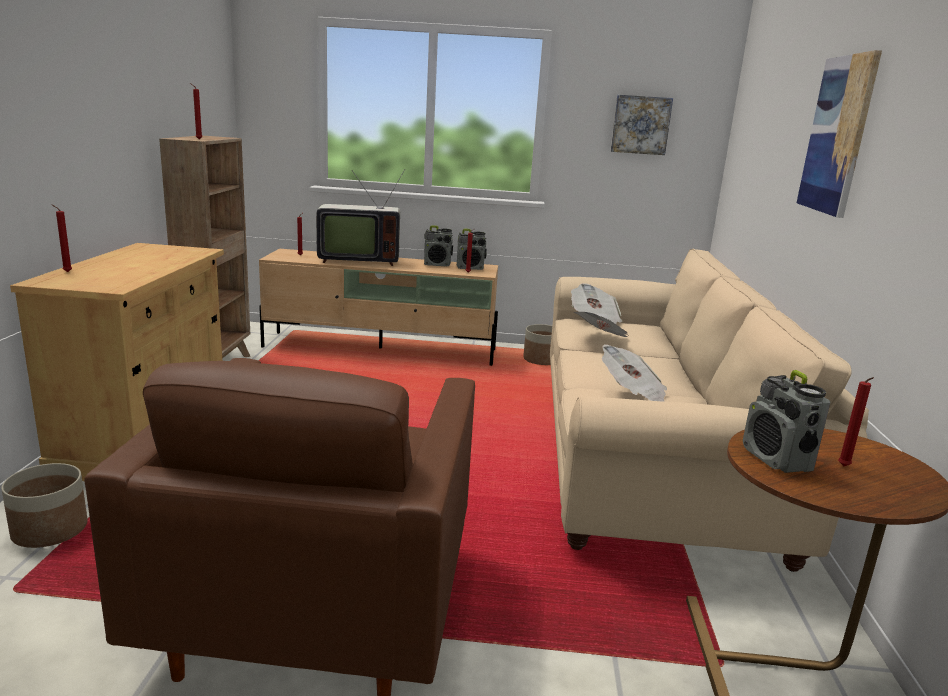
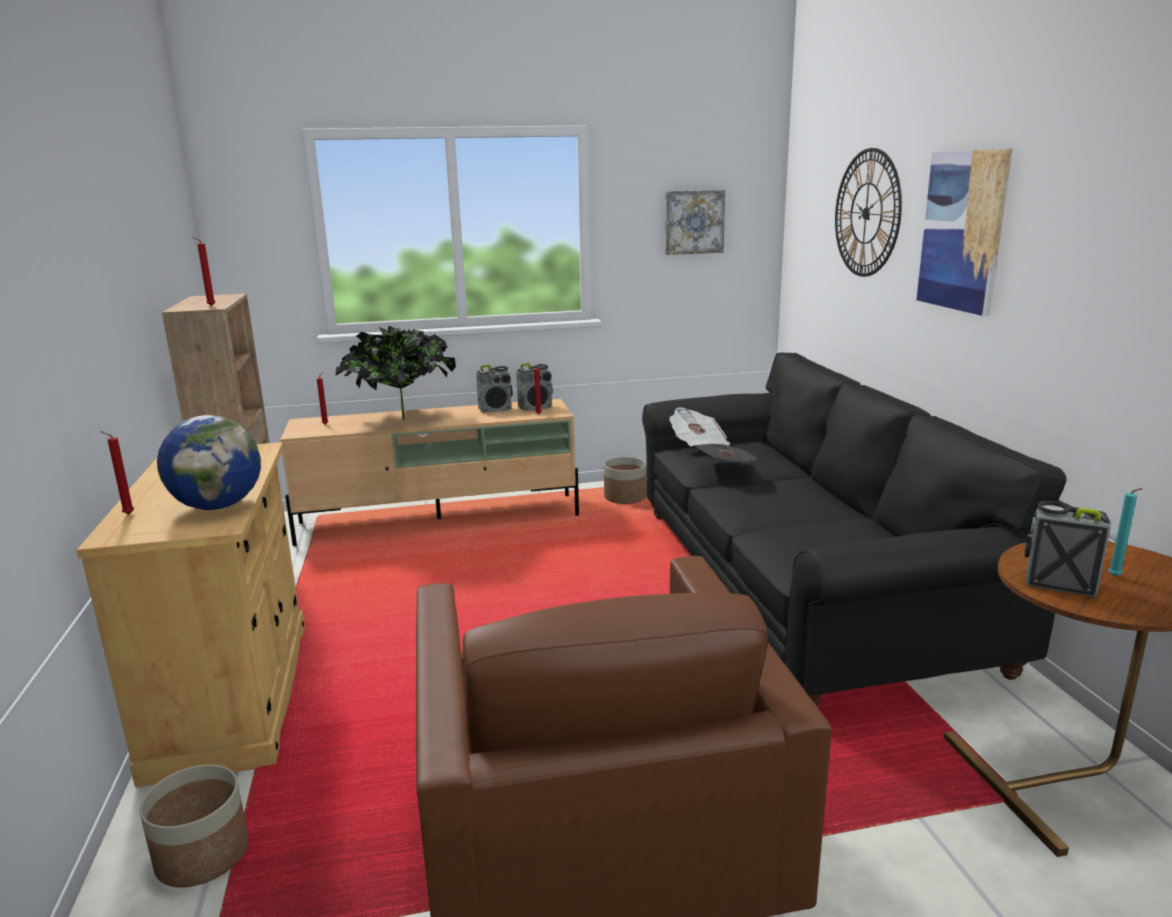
camera: 15 degrees left, 0 degrees up
television [316,169,405,266] -> potted plant [335,326,456,420]
beige sofa [550,249,869,572] -> black sofa [642,352,1072,707]
newspaper [602,344,667,402] -> none
radio [743,370,830,473] -> radio turned 150 degrees clockwise [1025,501,1111,597]
red candle [838,377,874,466] -> turquoise candle [1108,488,1143,576]
none -> globe [157,415,261,510]
none -> wall clock [835,148,902,277]

